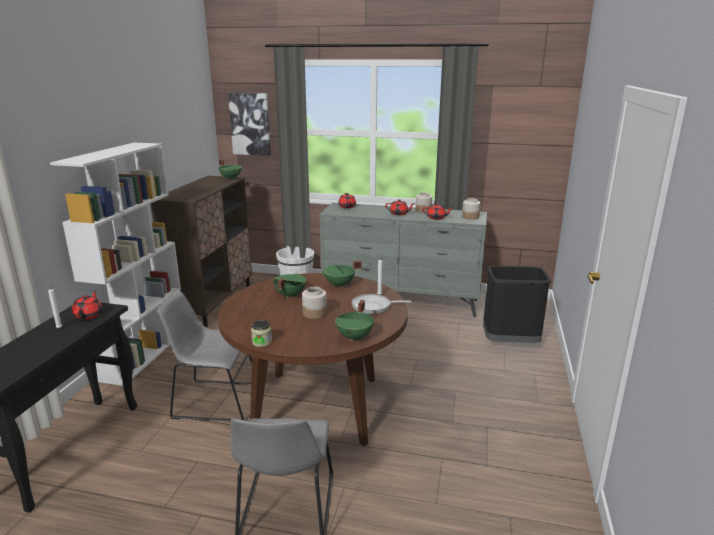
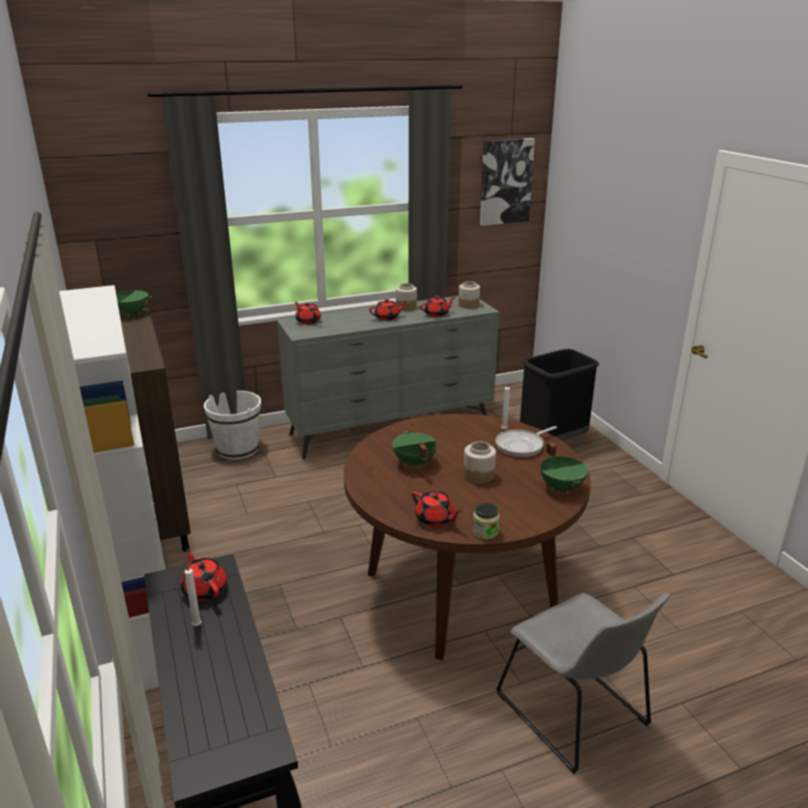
camera: 35 degrees left, 5 degrees up
grey chair [157,290,252,421] -> none
picture [228,93,271,156] -> picture moved to [480,138,535,226]
green cooking pot [320,260,362,288] -> none
none -> red teapot [412,491,463,527]

